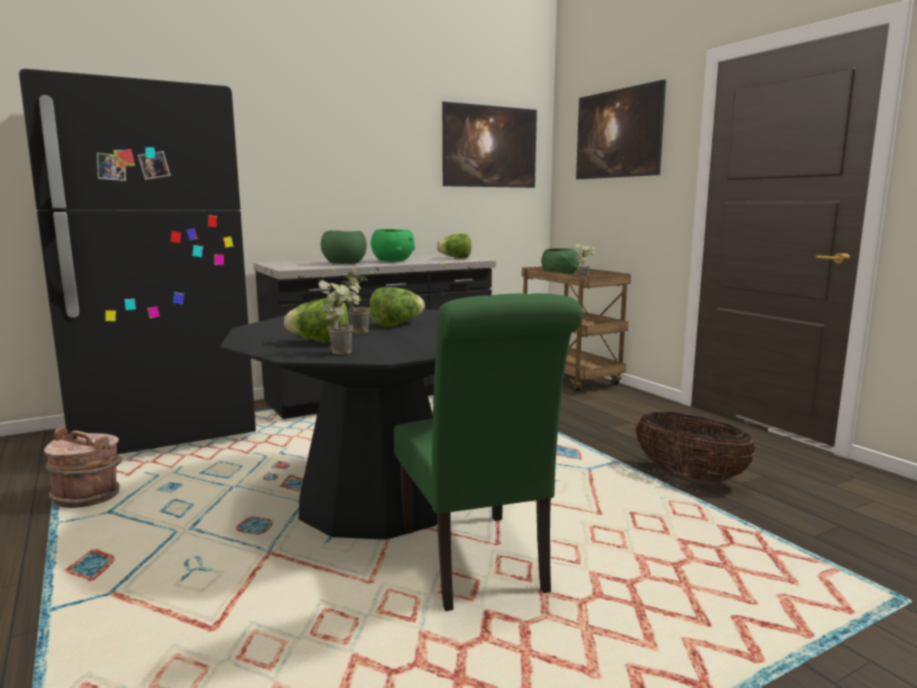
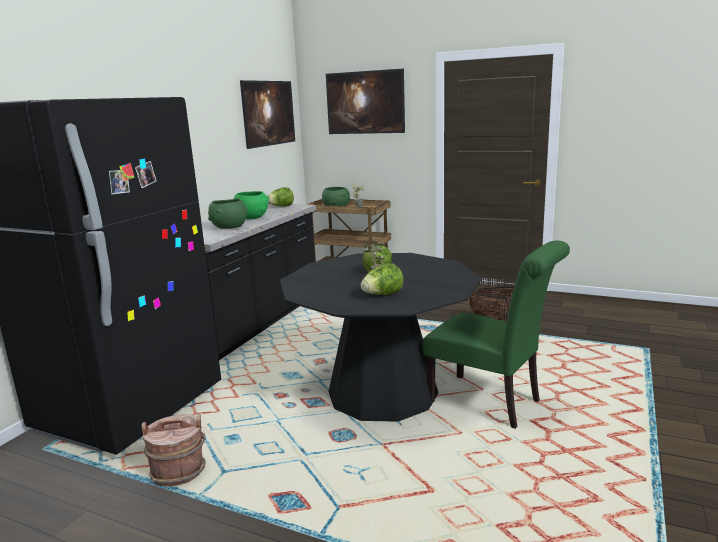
camera: 35 degrees left, 5 degrees up
potted plant [318,280,360,355] -> none

